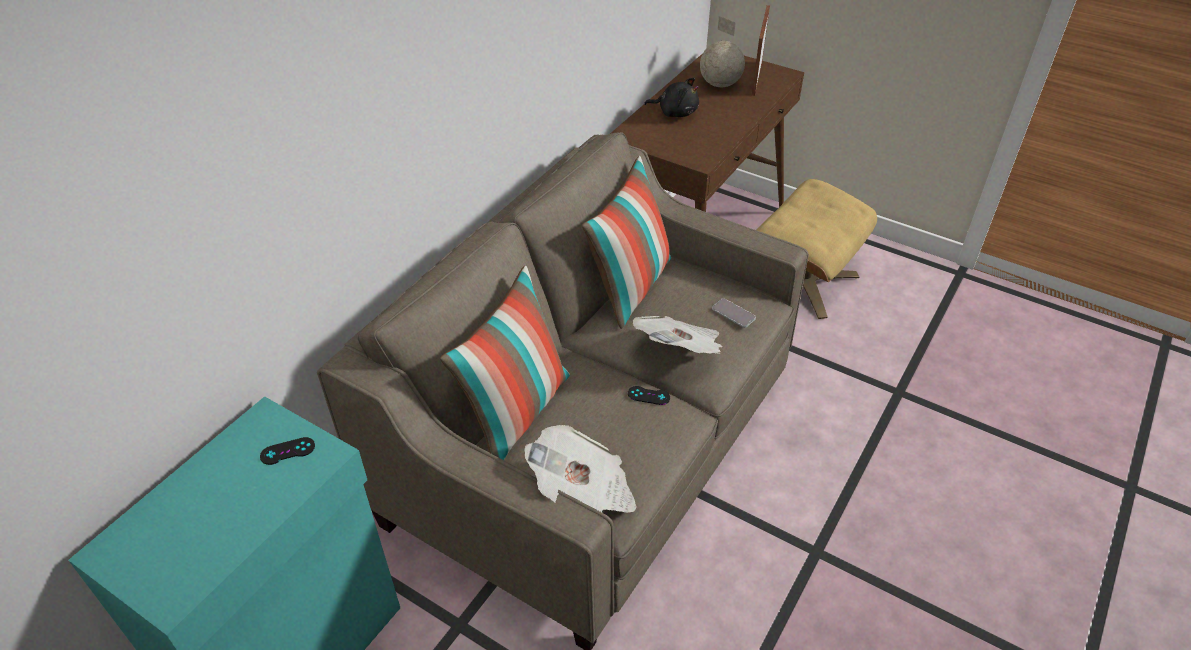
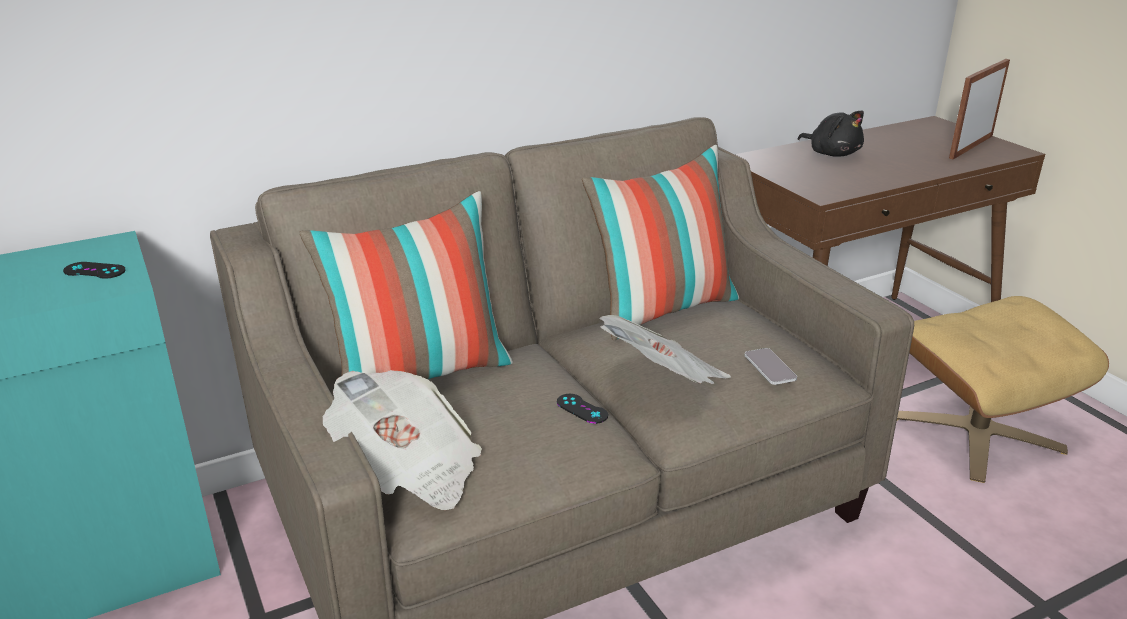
camera: 30 degrees right, 15 degrees down
globe [700,16,745,87] -> none

